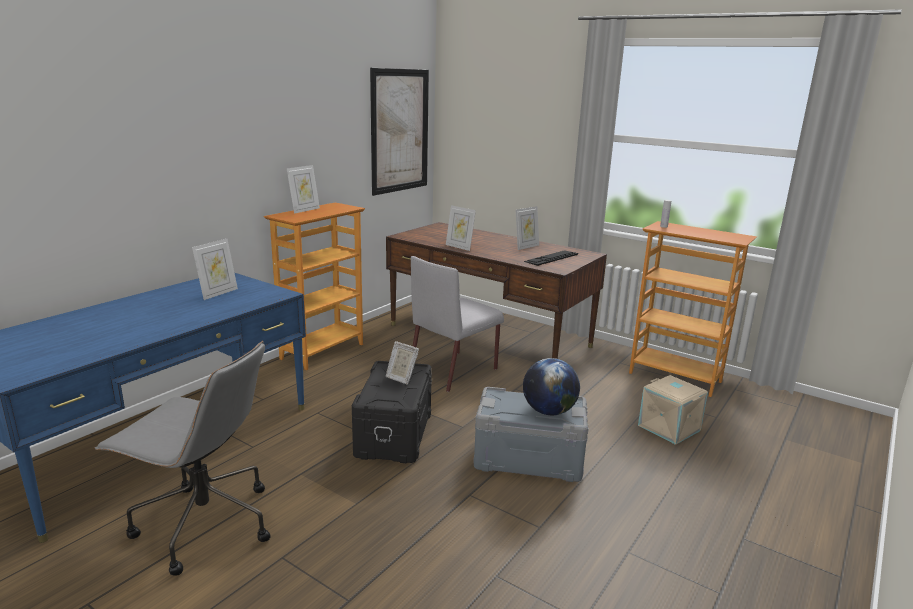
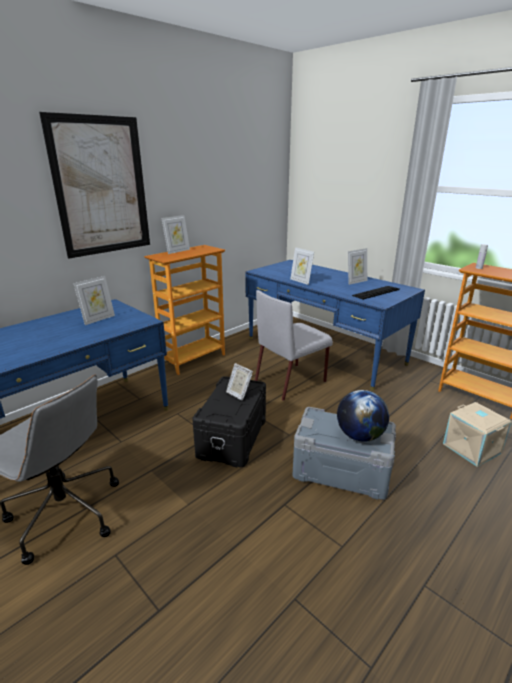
camera: 10 degrees right, 5 degrees up
picture [370,68,429,196] -> picture moved to [39,112,150,259]
brown desk [386,222,607,359] -> blue desk [245,260,425,391]

